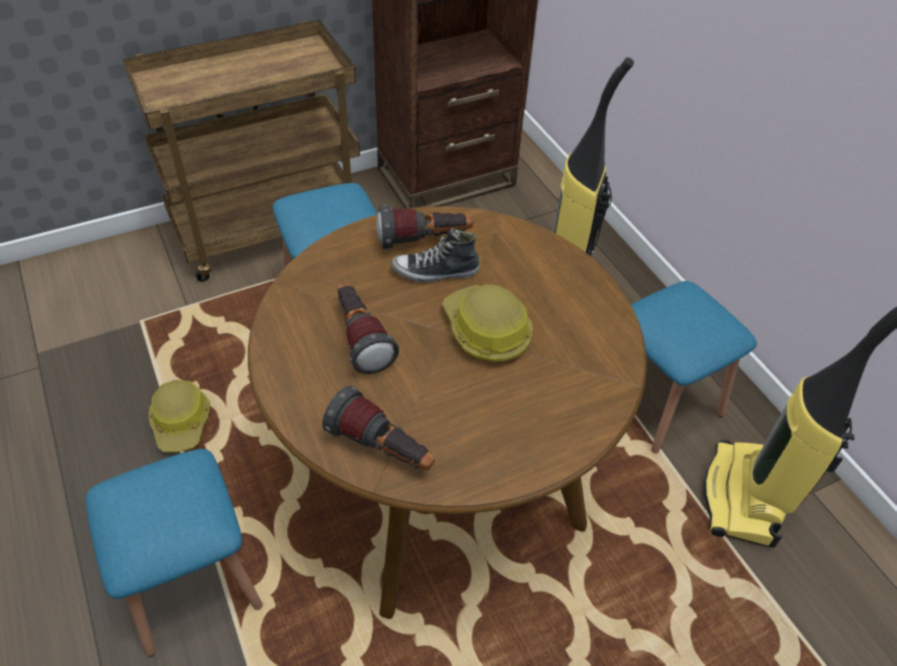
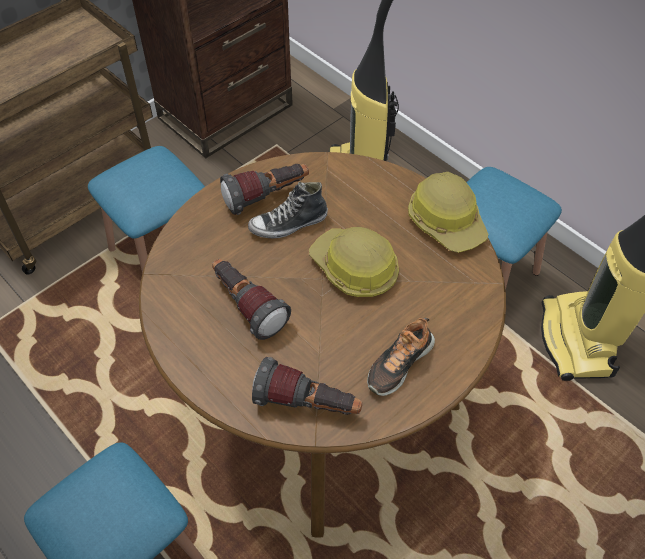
camera: 15 degrees left, 5 degrees up
hard hat [149,380,210,452] -> hard hat moved to [408,172,488,253]
none -> shoe [367,318,435,396]

